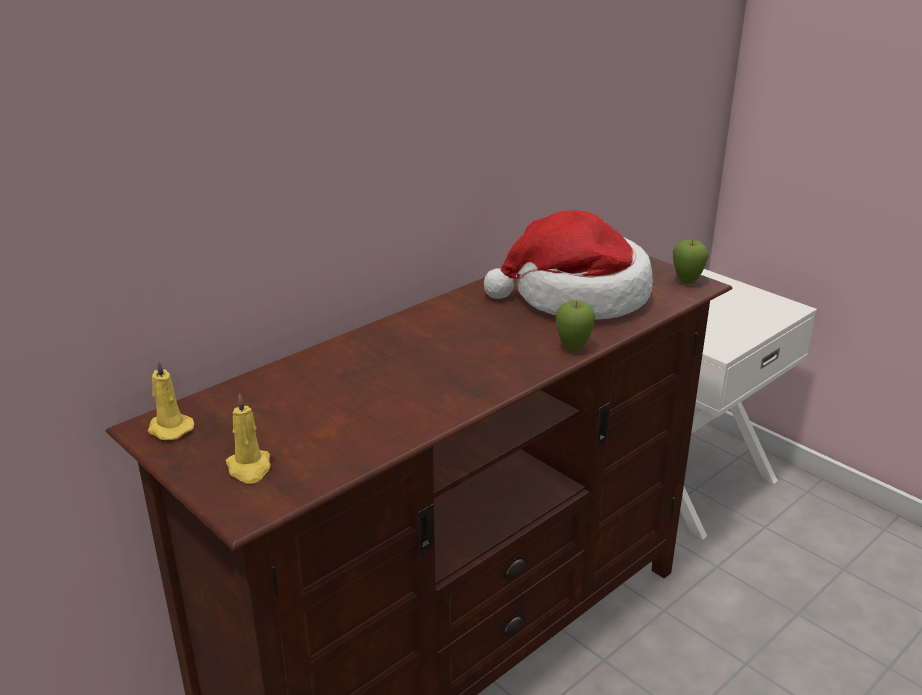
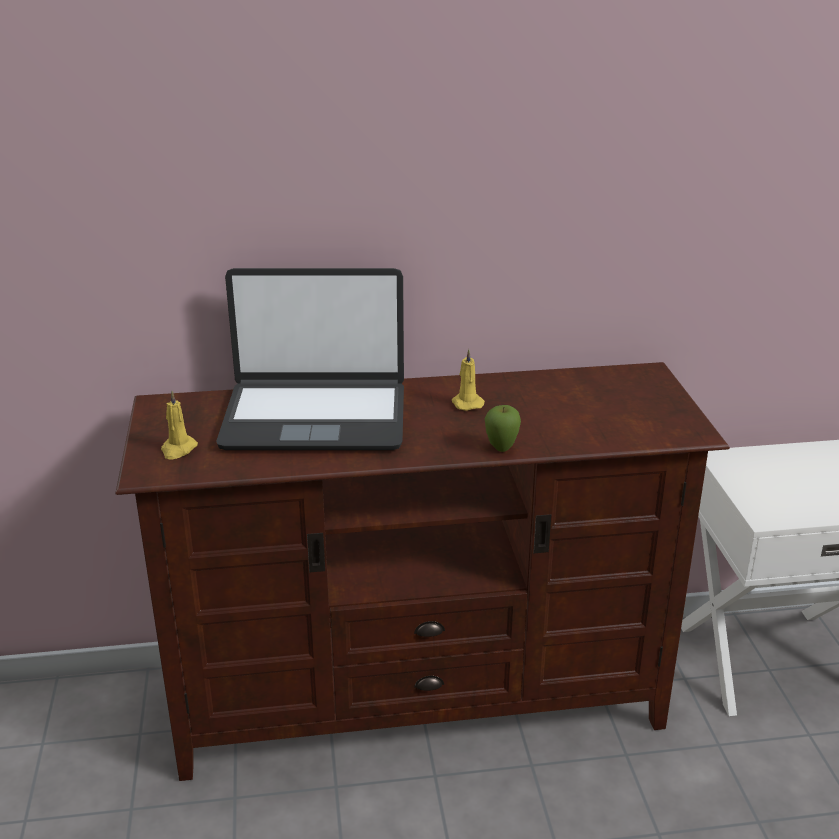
camera: 35 degrees right, 0 degrees up
yellow candle [148,359,194,440] -> yellow candle moved to [452,349,485,411]
hat [484,210,653,320] -> none
apple [673,240,709,284] -> none
none -> laptop [216,268,404,450]

